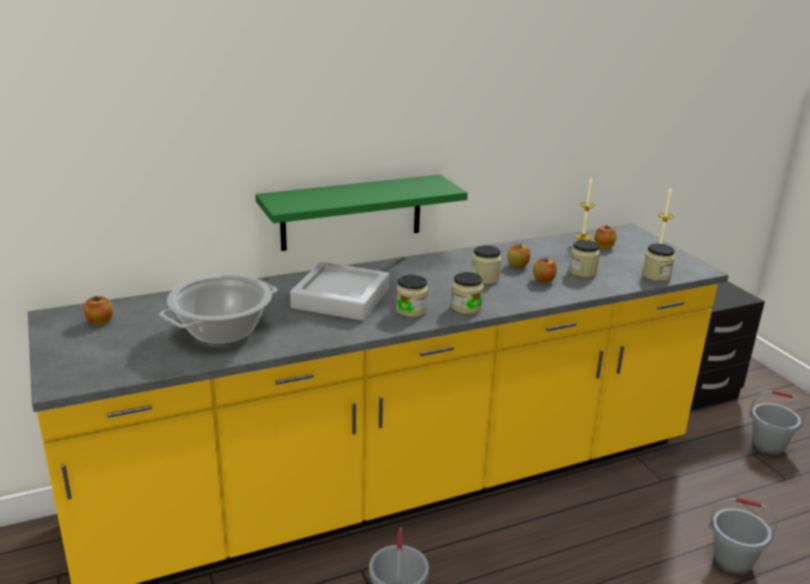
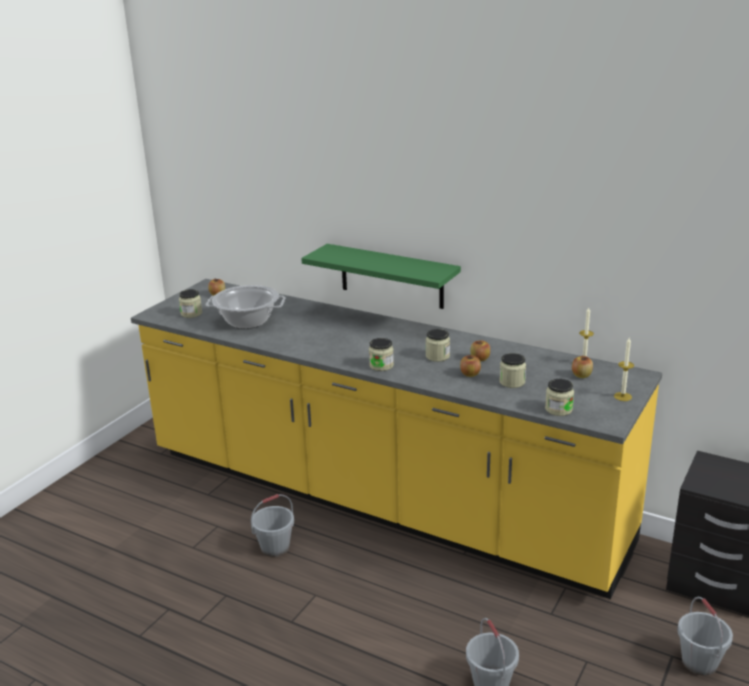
camera: 55 degrees right, 0 degrees up
grey tray [290,262,389,321] -> none
jar [396,275,428,317] -> jar moved to [179,289,202,318]

